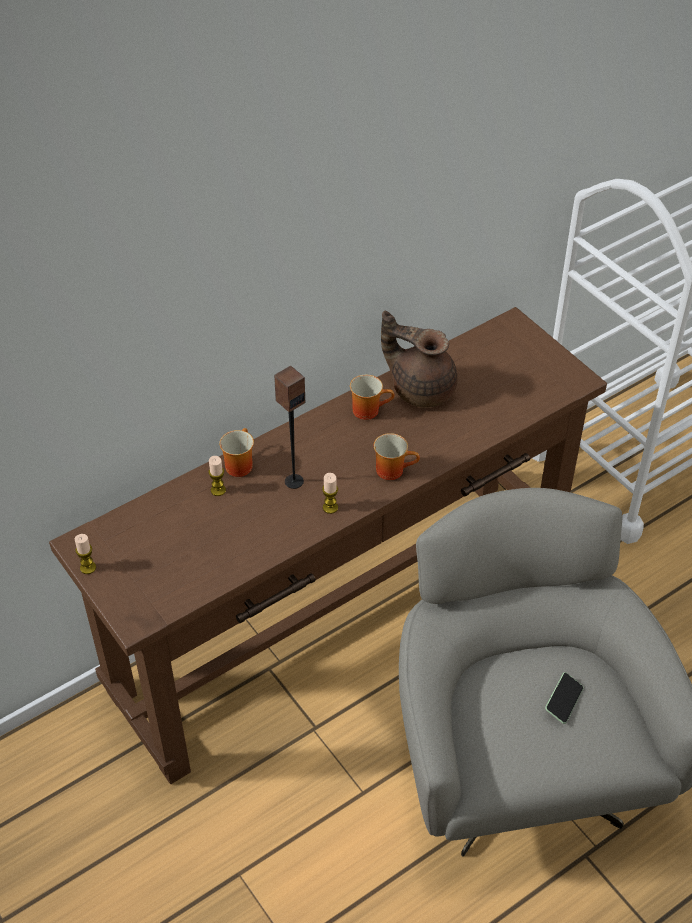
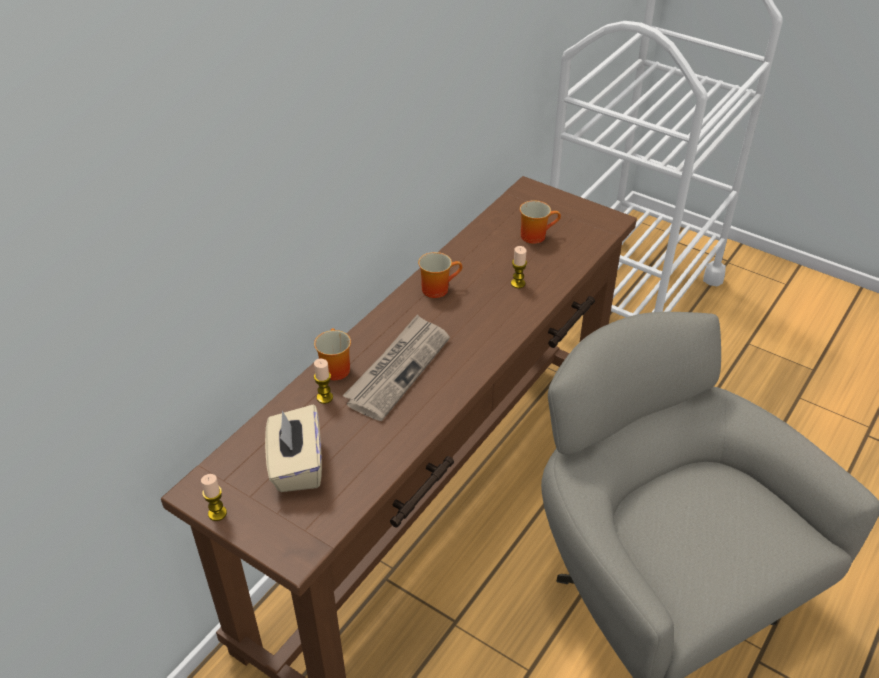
camera: 20 degrees left, 5 degrees down
speaker [274,366,305,489] -> newspaper [343,314,450,421]
candle [322,473,338,514] -> candle moved to [511,246,527,288]
mug [374,433,420,480] -> mug moved to [520,200,561,244]
brown teapot [381,311,458,408] -> none
phone [545,672,584,724] -> none
none -> beige tissue box [265,405,322,492]

